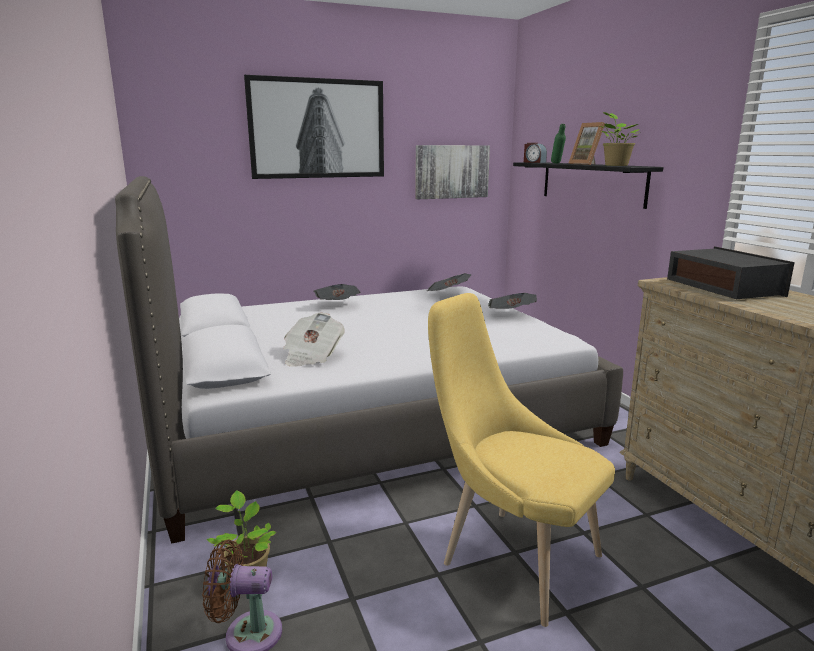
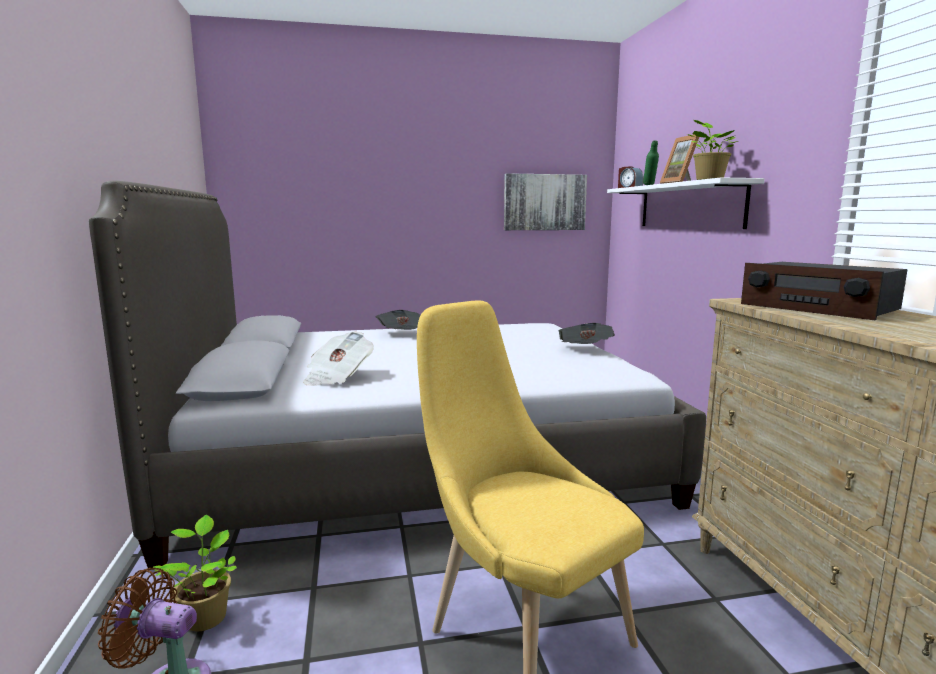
camera: 10 degrees right, 5 degrees down
picture [244,75,384,179] -> none
newspaper [427,273,471,291] -> none
black shelf [513,162,663,209] -> white shelf [607,177,765,229]
radio [667,247,795,299] -> radio turned 150 degrees clockwise [741,262,908,320]

